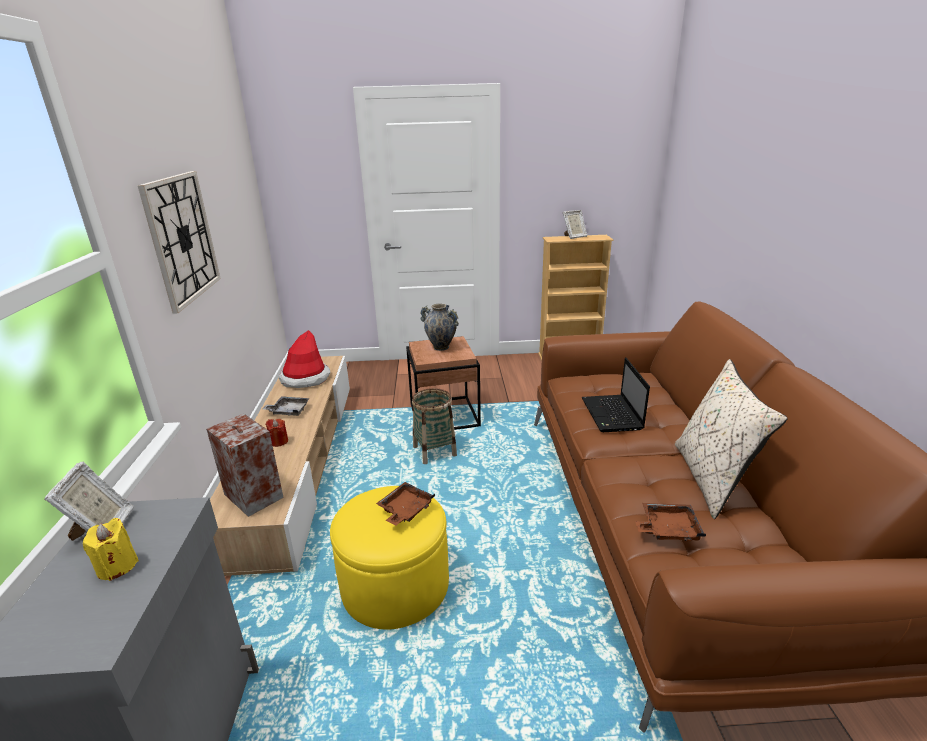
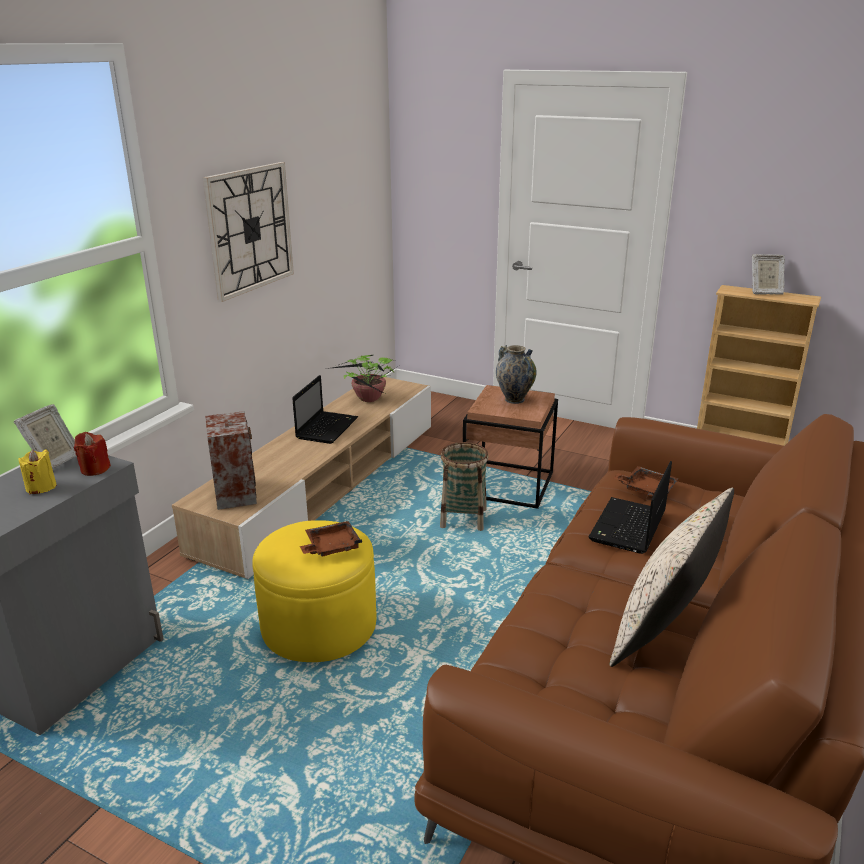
camera: 30 degrees right, 0 degrees up
grey tray [263,396,310,416] -> laptop [292,375,358,444]
red candle [266,418,288,447] -> red candle moved to [74,432,111,476]
hat [279,330,330,388] -> potted plant [326,355,397,402]
brown tray [635,503,706,541] -> brown tray moved to [614,466,679,496]

